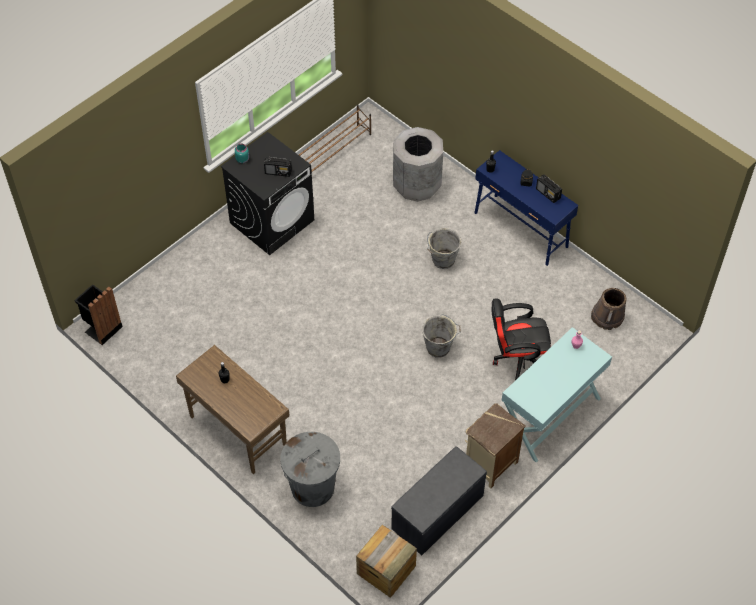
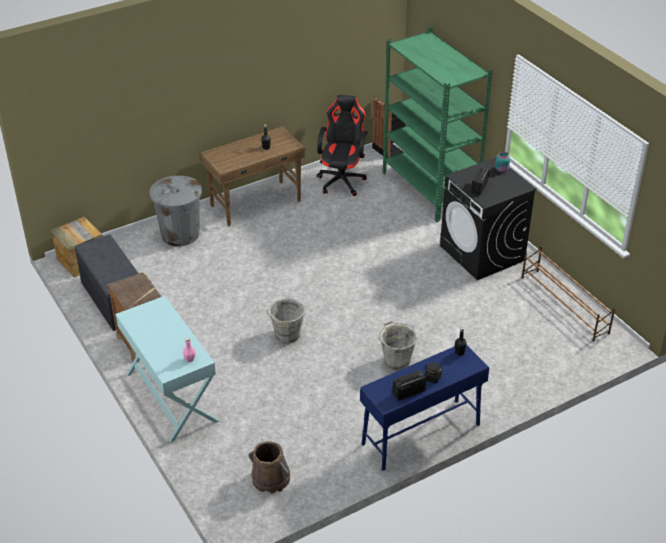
camera: 105 degrees right, 15 degrees down
grey trash can [393,127,443,202] -> none
black office chair [491,298,551,380] -> black office chair moved to [317,95,368,196]
none -> green bookcase [383,26,492,222]

